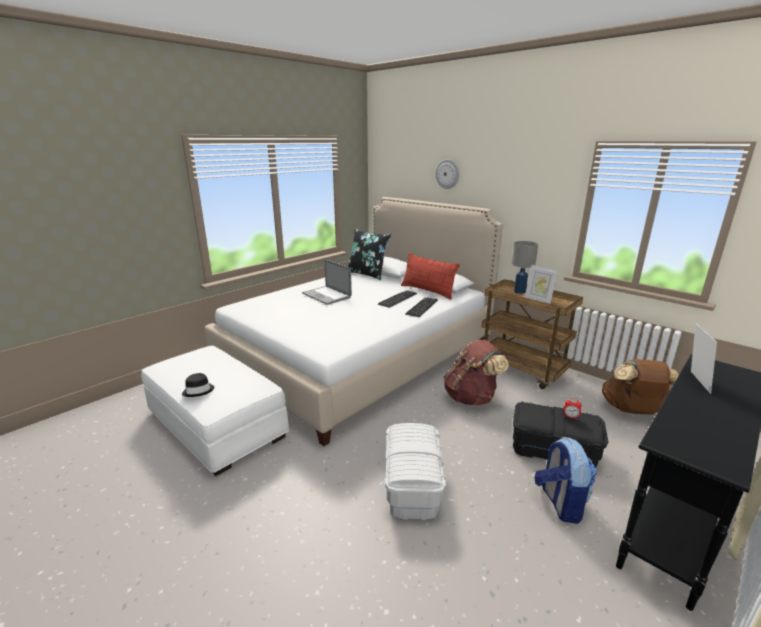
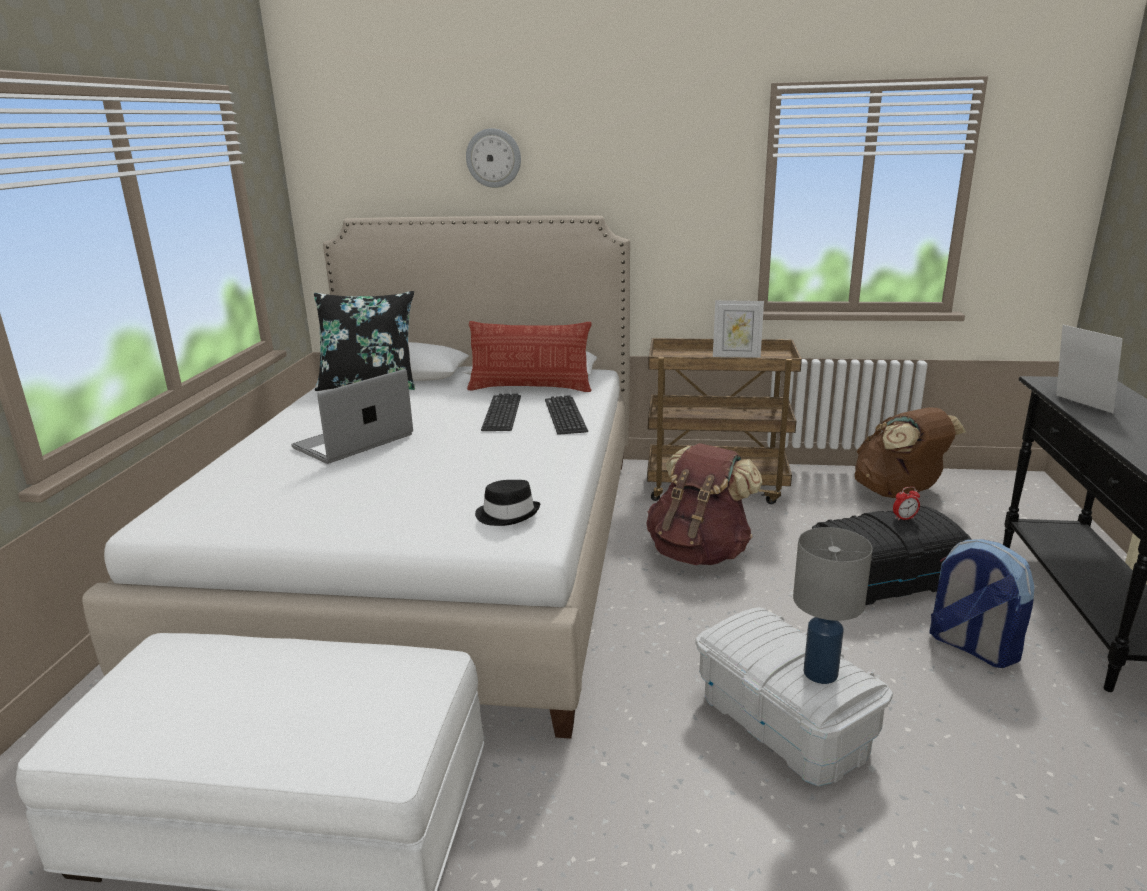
camera: 35 degrees left, 0 degrees up
black hat [182,373,214,397] -> black hat moved to [475,480,540,526]
laptop [302,259,352,305] -> laptop turned 120 degrees clockwise [291,369,413,464]
grey table lamp [512,241,538,294] -> grey table lamp moved to [793,527,873,684]

